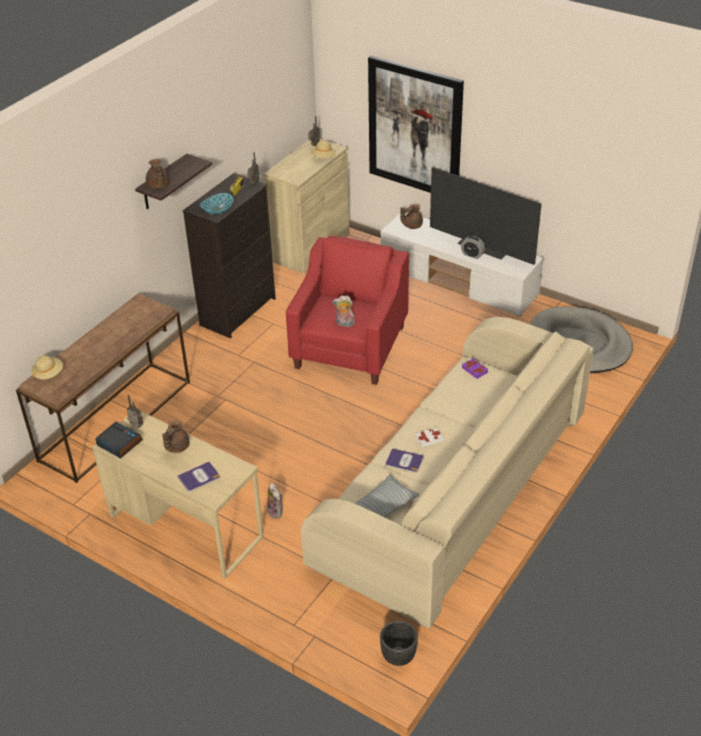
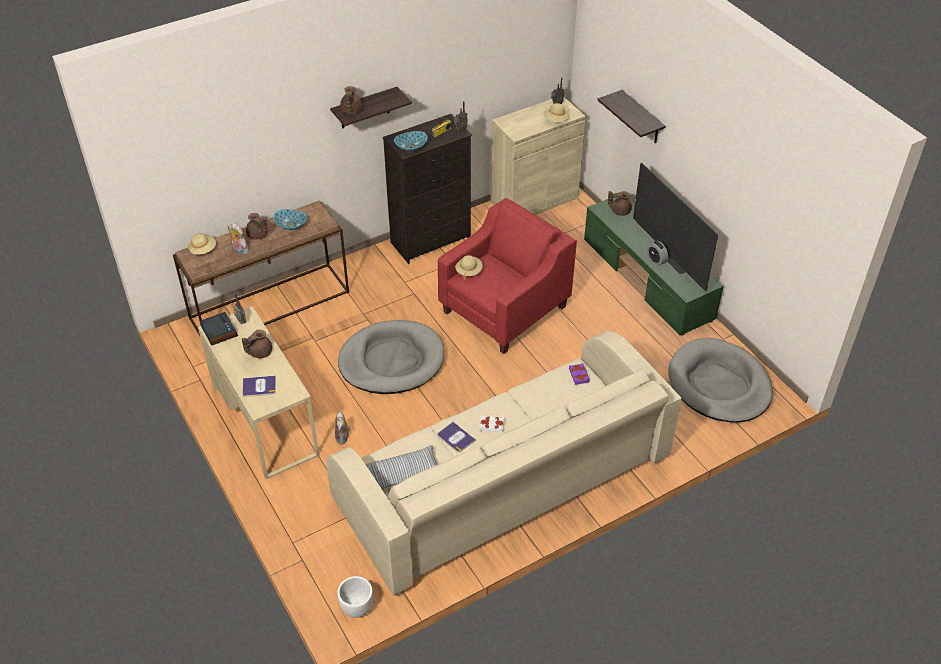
camera: 25 degrees right, 5 degrees up
plush toy [332,295,355,327] -> plush toy moved to [228,223,249,255]
picture [368,56,464,193] -> shelf [598,90,666,143]
black planter [380,621,418,666] -> white planter [337,576,373,618]
white tv stand [381,212,544,316] -> green tv stand [584,197,723,335]
none -> brown teapot [246,213,268,240]
none -> bowl [273,209,307,230]
none -> grey dog bed [338,320,444,394]
none -> beige hat [455,255,483,280]

